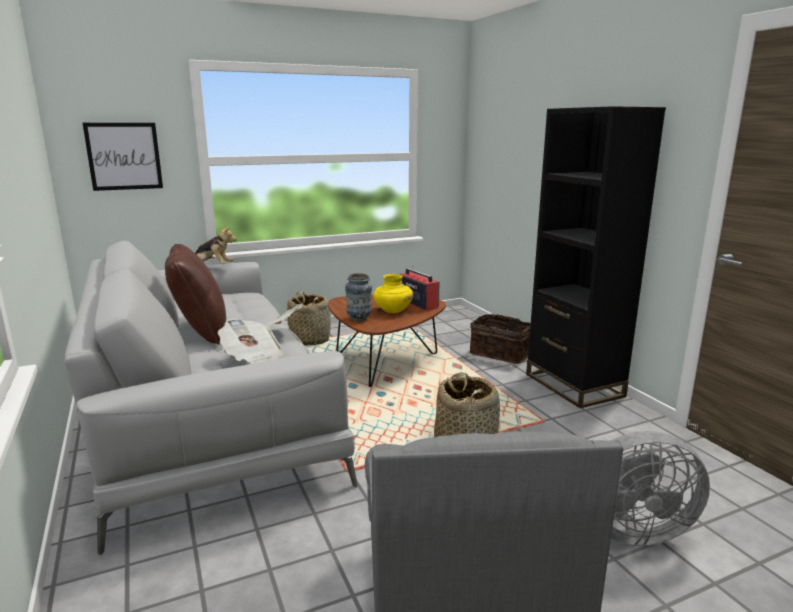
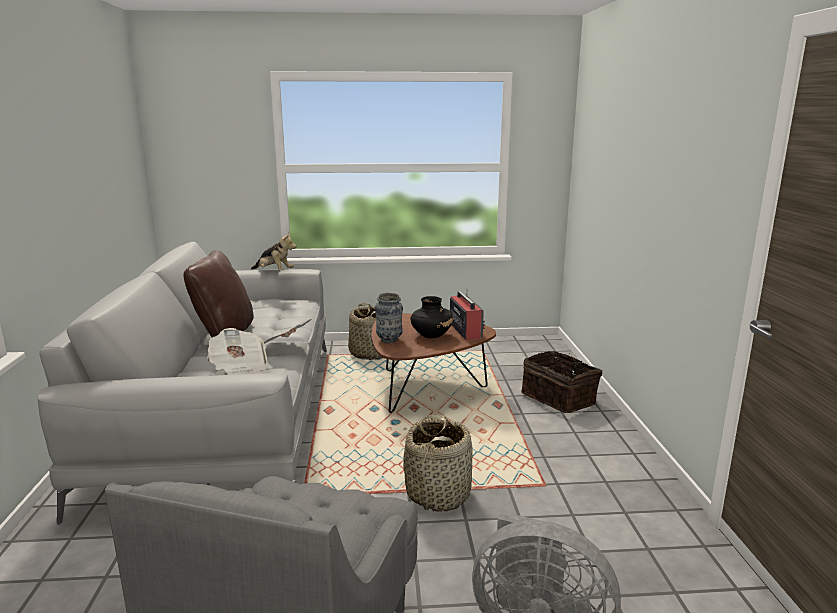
camera: 20 degrees right, 0 degrees up
picture [83,123,163,191] -> none
yellow vase [373,274,413,313] -> black vase [410,296,453,338]
black bookcase [526,106,666,408] -> none

